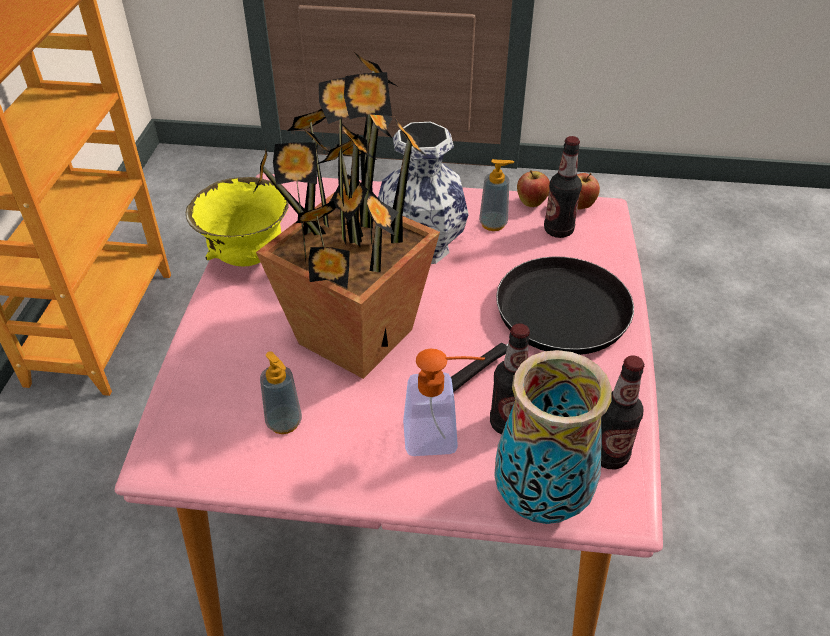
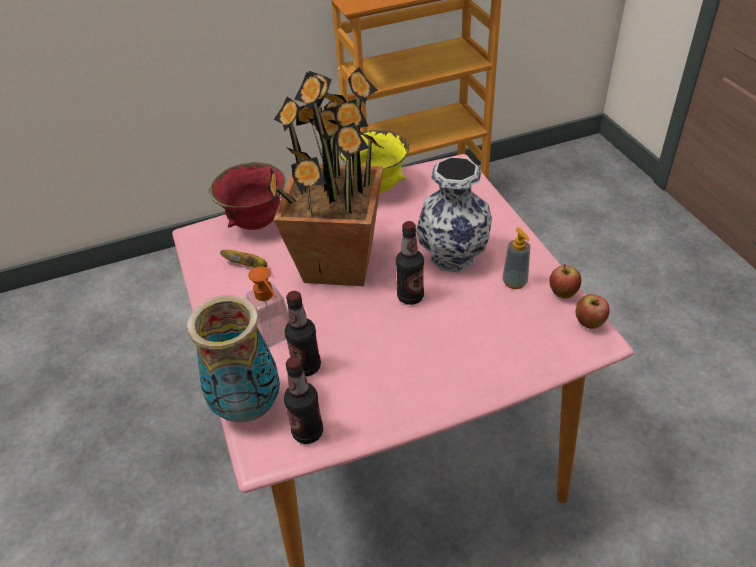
camera: 65 degrees right, 0 degrees up
soap dispenser [260,351,302,434] -> banana [220,250,267,268]
black frying pan [451,256,634,392] -> none
bottle [544,136,582,238] -> bottle moved to [396,221,424,305]
none -> red bowl [209,162,285,230]

